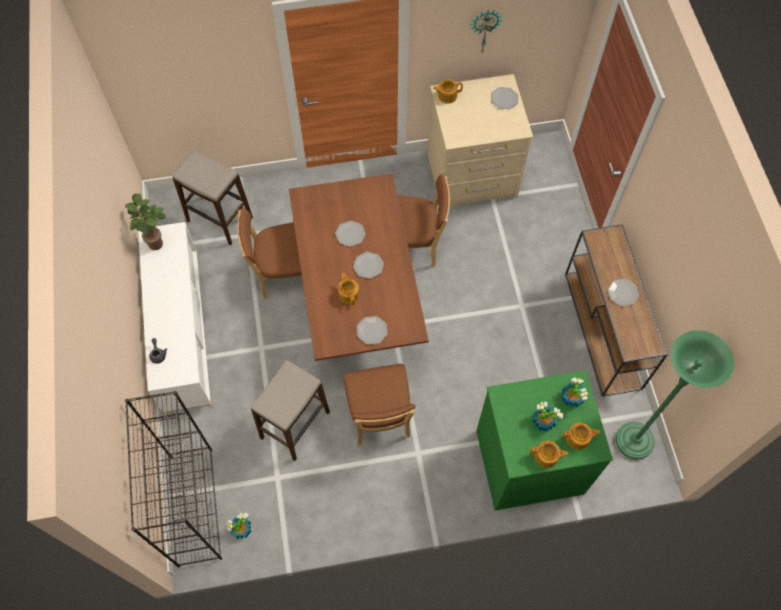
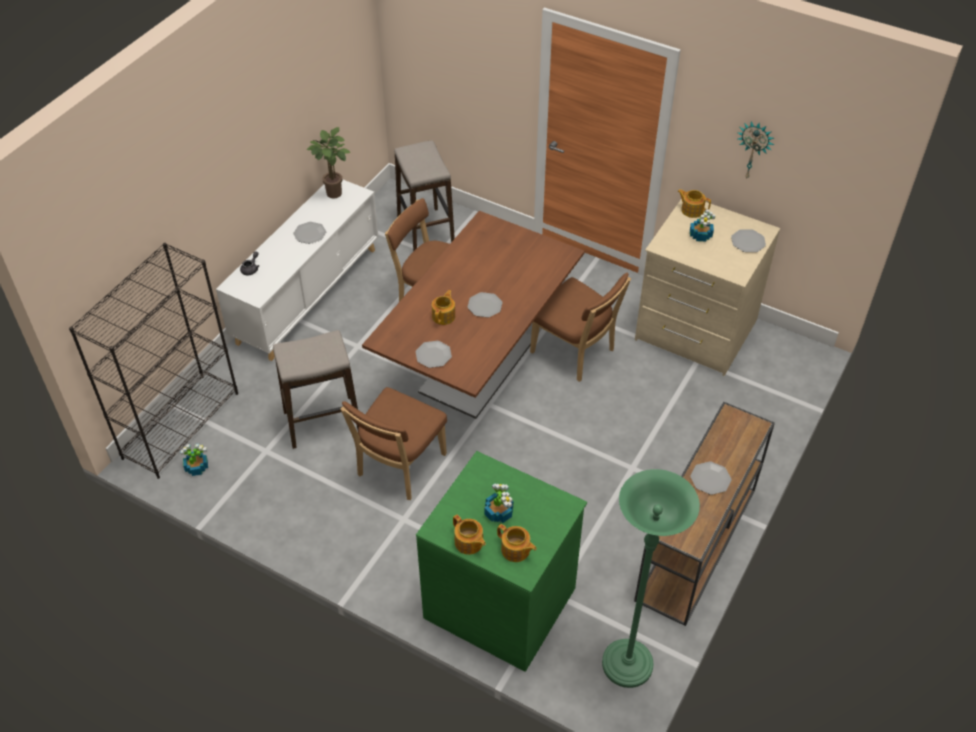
camera: 40 degrees right, 15 degrees down
plate [335,221,366,247] -> plate moved to [293,222,326,244]
potted plant [561,378,588,407] -> potted plant moved to [690,209,715,242]

